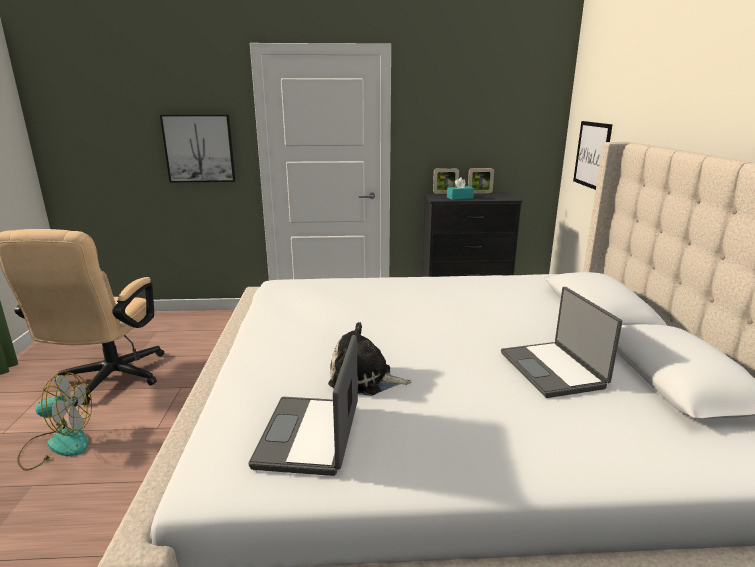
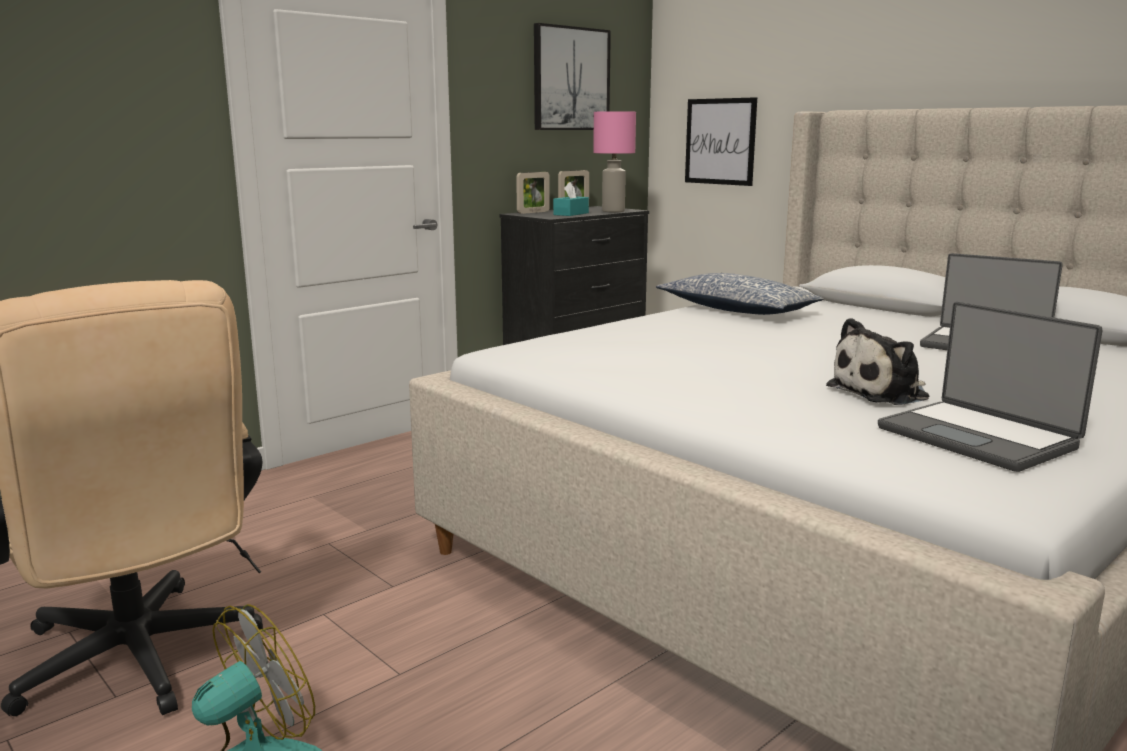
camera: 40 degrees left, 5 degrees down
picture [160,114,236,182] -> picture moved to [534,23,611,130]
none -> pink table lamp [593,111,636,212]
none -> pillow [656,273,824,315]

